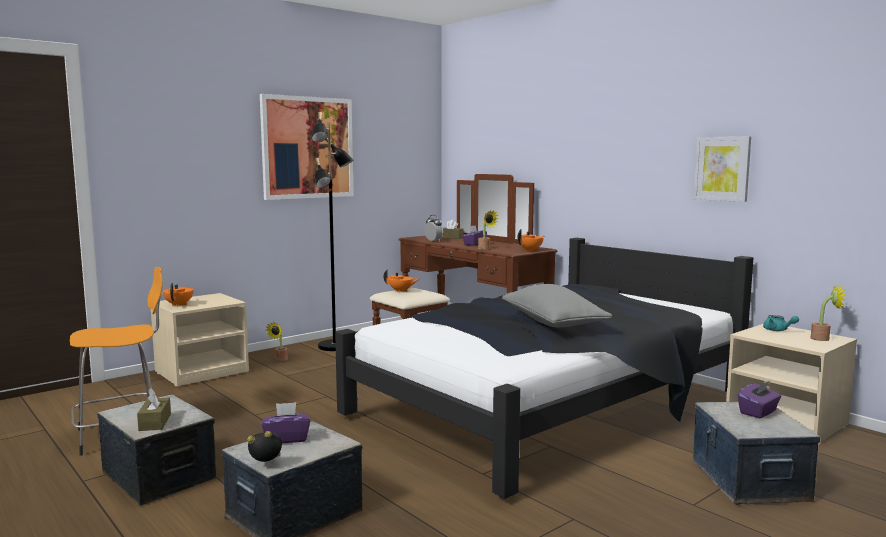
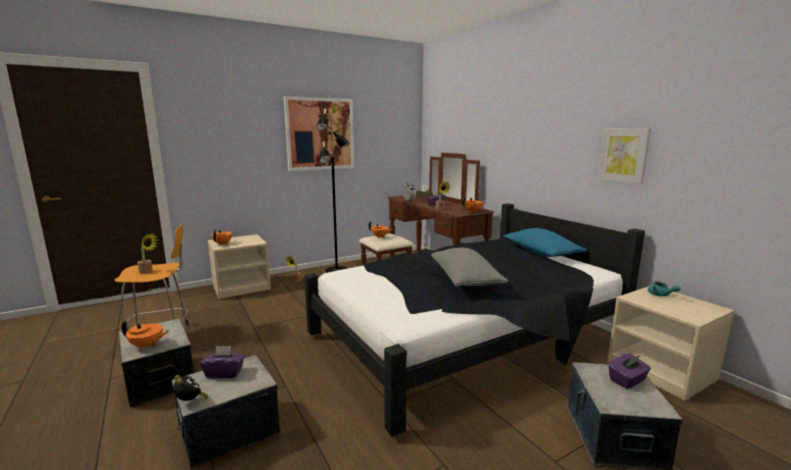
camera: 10 degrees right, 5 degrees up
brown tissue box [137,388,171,431] -> orange teapot [121,321,170,350]
alarm clock [247,431,282,462] -> alarm clock turned 45 degrees clockwise [173,375,208,401]
potted plant [811,285,846,341] -> potted plant moved to [137,233,158,274]
none -> blue pillow [504,228,586,257]

